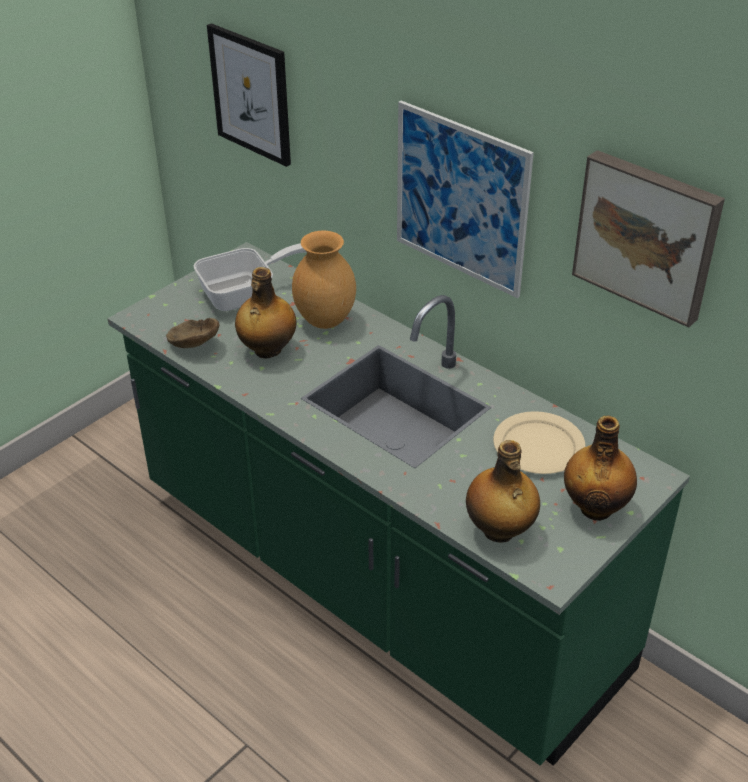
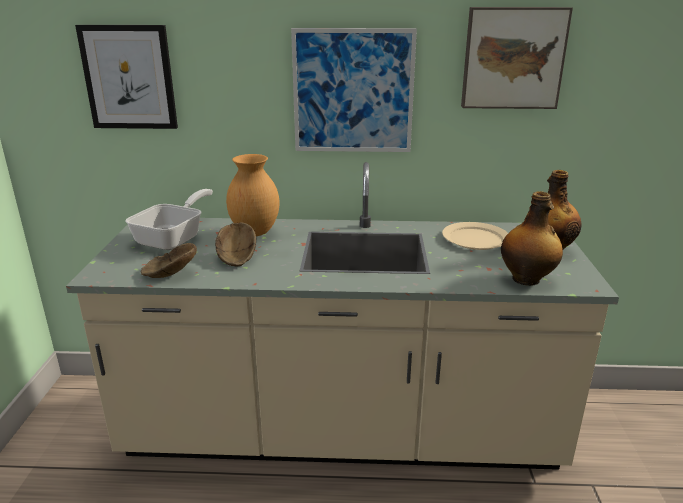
camera: 40 degrees left, 15 degrees down
green counter [107,242,690,766] -> beige counter [66,162,619,470]
bottle [235,267,296,359] -> brown bowl [215,222,256,266]

